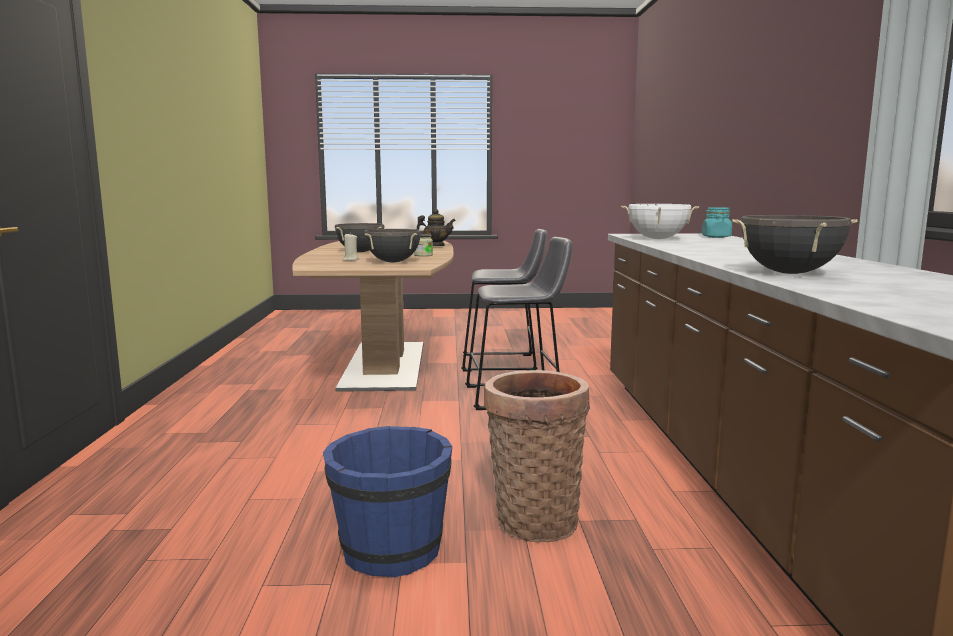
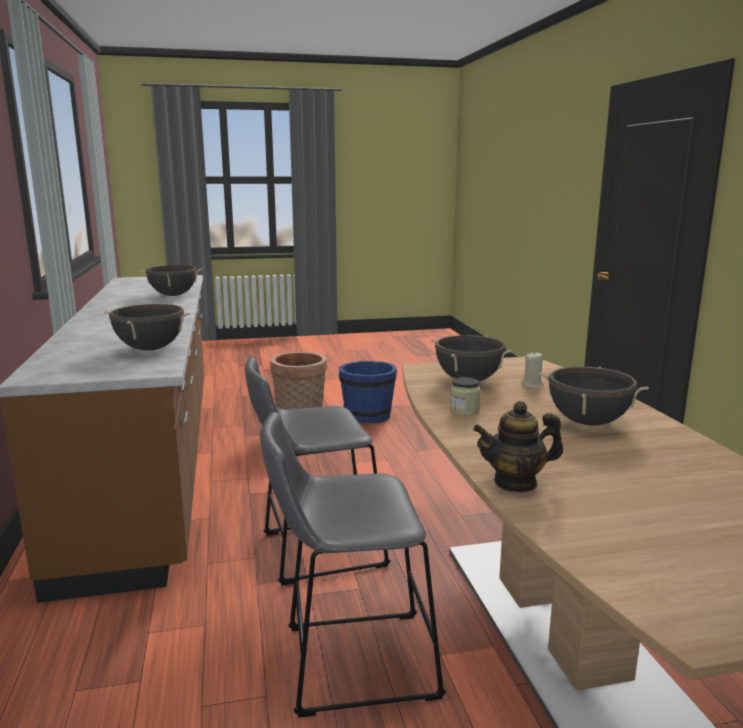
camera: 170 degrees right, 5 degrees up
white cooking pot [621,204,699,239] -> black cooking pot [104,304,190,351]
turquoise jar [702,207,732,238] -> none

